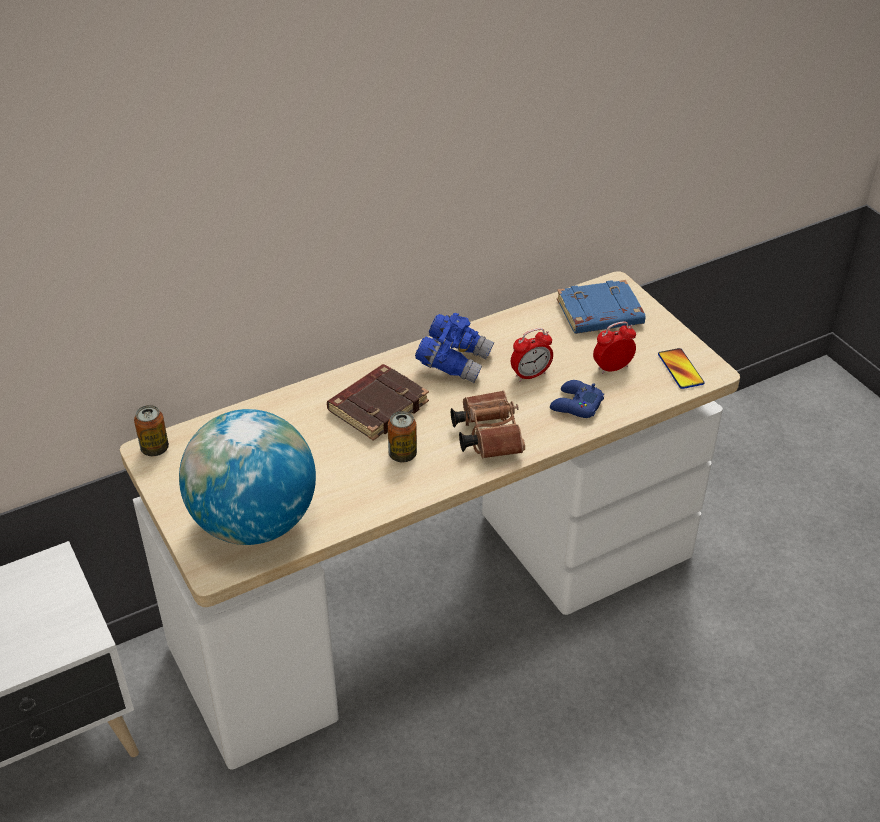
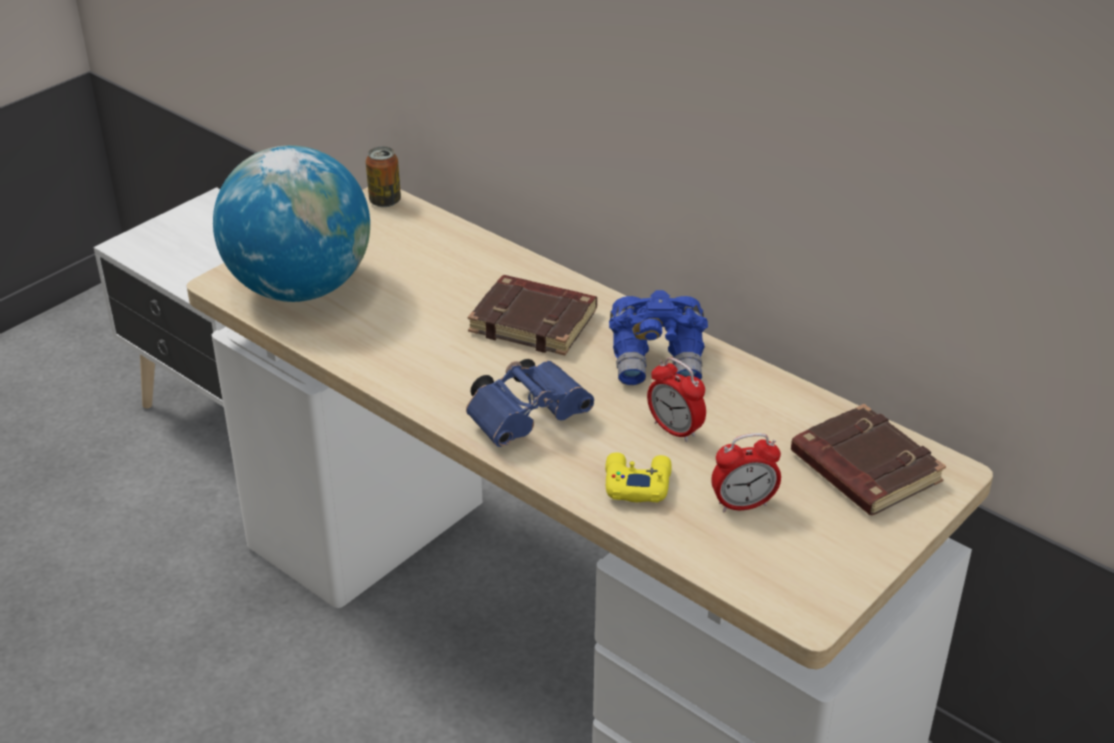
camera: 70 degrees right, 5 degrees down
can [388,411,417,462] -> none
brown binoculars [451,390,525,459] -> blue binoculars [466,359,594,447]
blue game controller [550,380,604,418] -> yellow game controller [605,452,672,502]
blue book [557,280,646,334] -> brown book [791,404,946,515]
alarm clock [593,321,636,374] -> alarm clock turned 120 degrees clockwise [711,433,781,512]
phone [658,348,704,389] -> none

